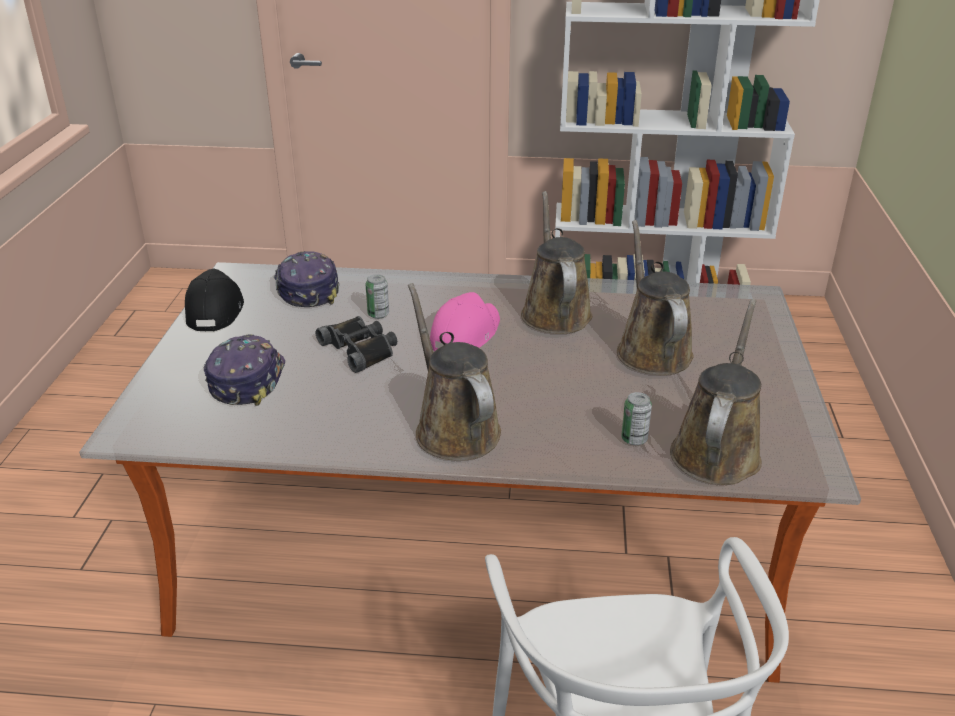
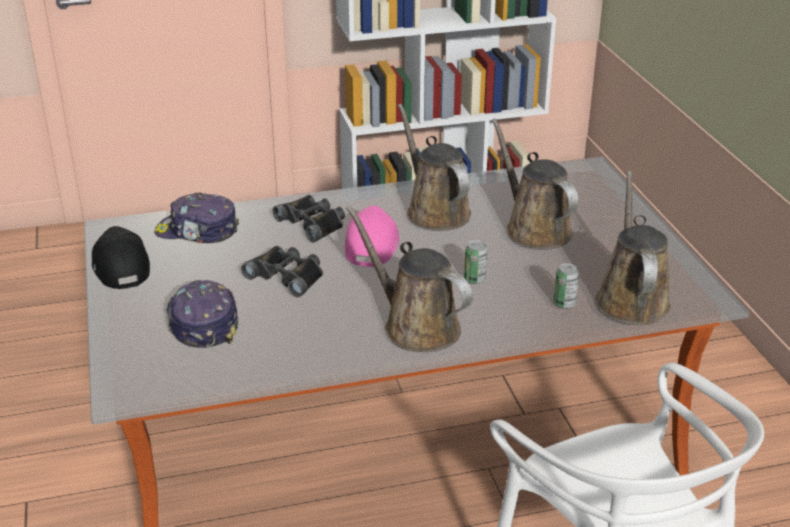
camera: 20 degrees left, 0 degrees up
cap [274,251,339,307] -> cap turned 45 degrees counterclockwise [154,192,239,243]
can [366,274,389,319] -> can moved to [464,240,487,284]
none -> black binoculars [273,195,345,242]

